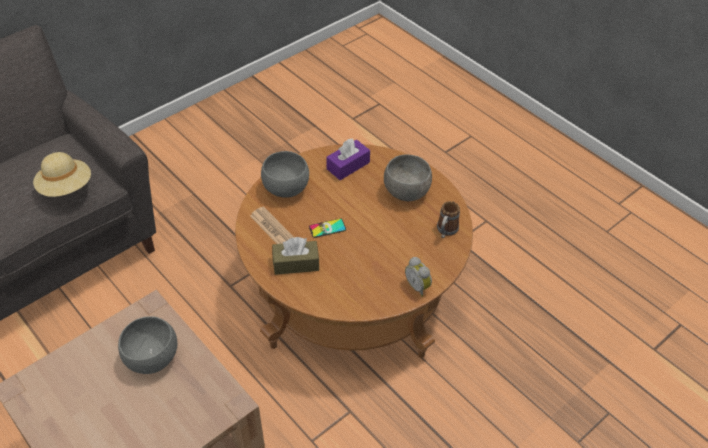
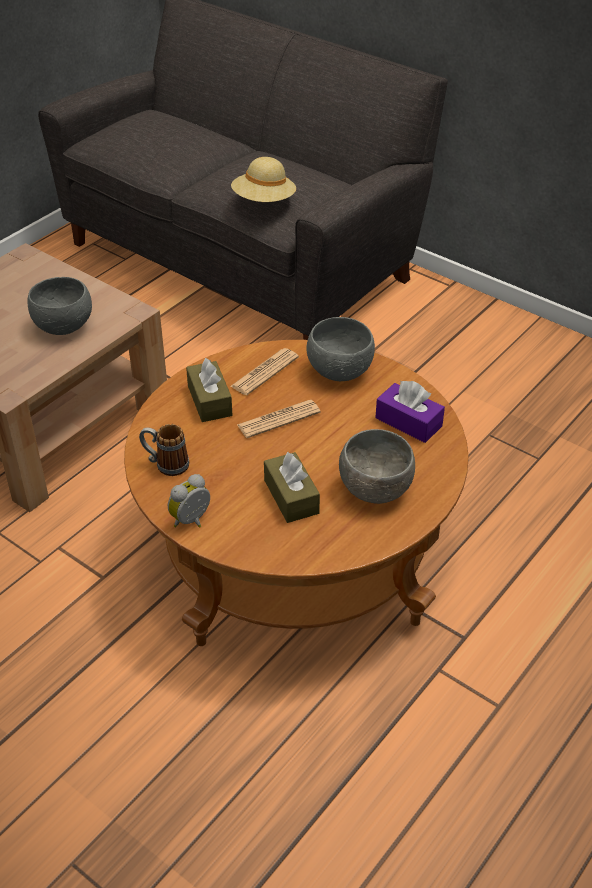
camera: 80 degrees right, 5 degrees down
phone [309,219,346,238] -> newspaper [237,400,321,438]
mug [437,201,460,238] -> mug moved to [139,424,189,476]
none -> brown tissue box [264,452,320,523]

